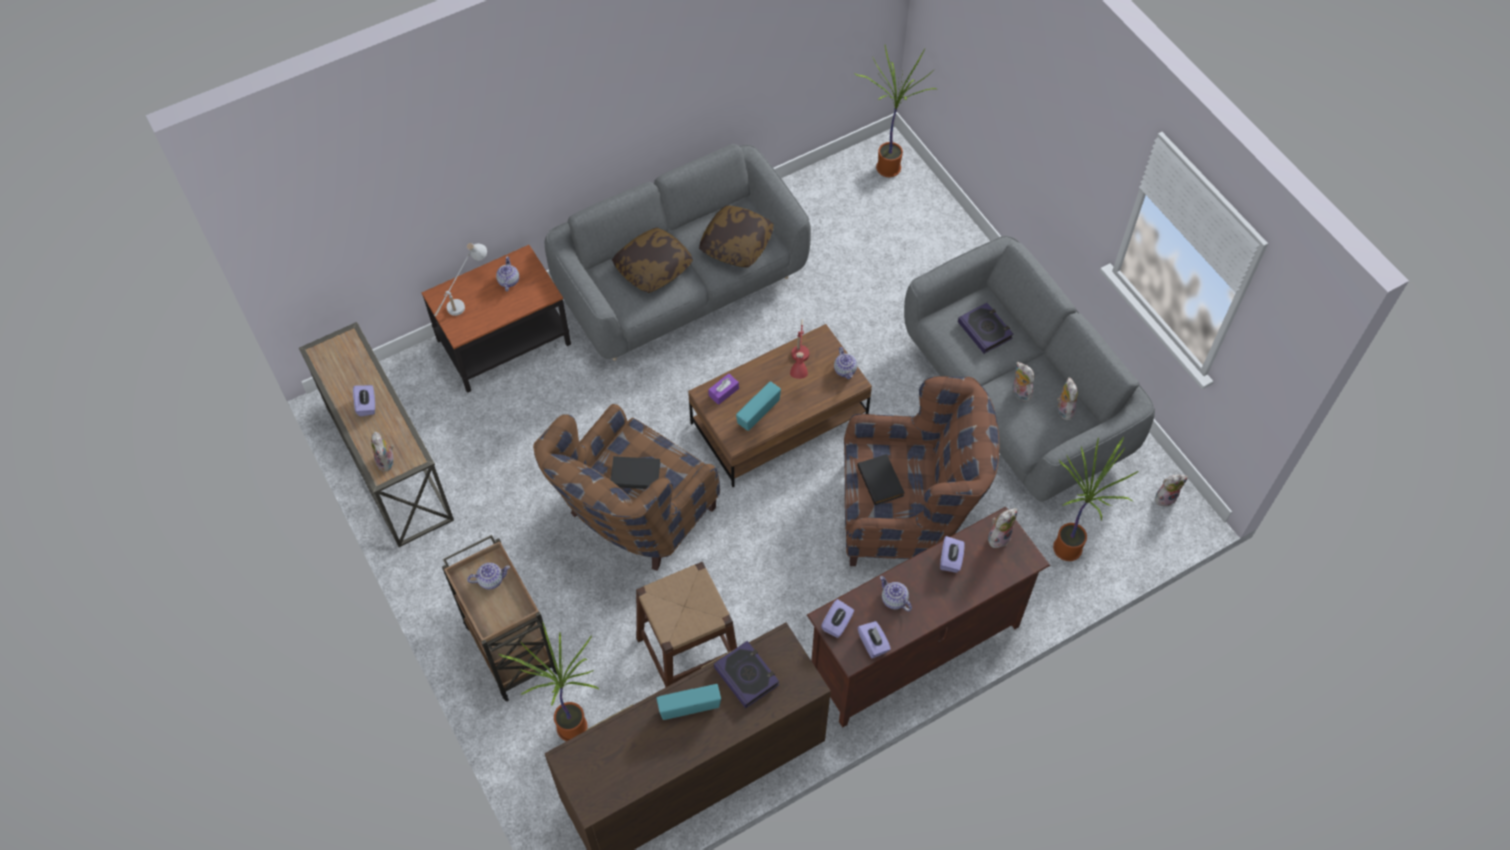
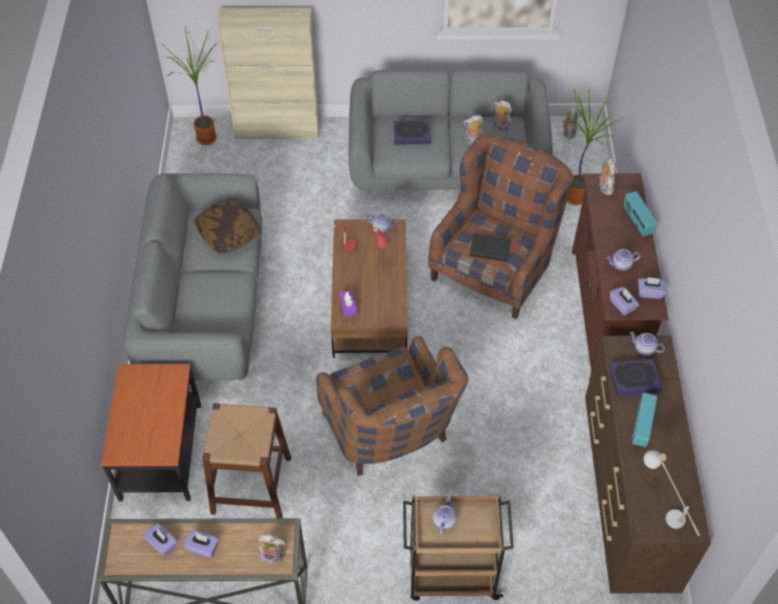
camera: 60 degrees left, 5 degrees down
white table lamp [434,243,487,316] -> white table lamp moved to [644,450,700,536]
teapot [496,256,519,292] -> teapot moved to [630,332,665,355]
potted plant [499,623,600,741] -> none
black book [611,456,660,489] -> none
pillow [612,227,693,293] -> none
brown stool [636,562,737,688] -> brown stool moved to [202,403,291,518]
radio [736,381,781,431] -> radio moved to [624,191,658,236]
purple tissue box [940,536,965,573] -> purple tissue box moved to [143,523,177,557]
none -> beige cabinet [217,7,319,139]

